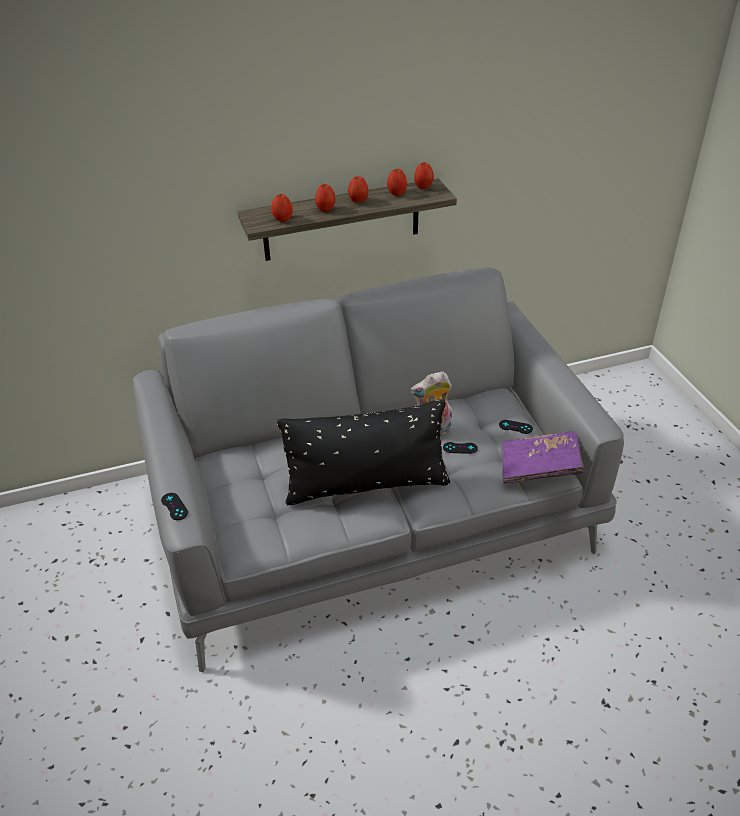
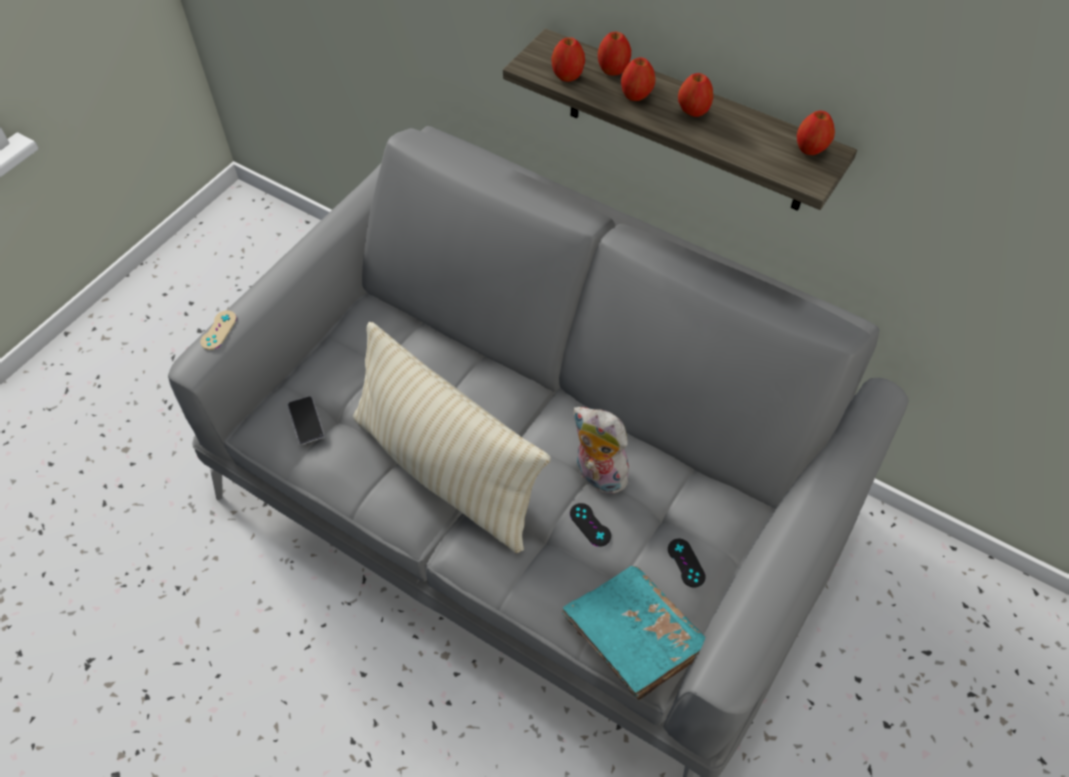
camera: 50 degrees right, 15 degrees up
black game controller [161,493,188,520] -> beige game controller [200,310,237,350]
black pillow [277,399,450,505] -> beige pillow [353,322,551,553]
apple [387,169,407,196] -> apple moved to [598,32,631,76]
purple book [502,431,584,484] -> turquoise book [562,566,705,700]
none -> phone [287,396,324,445]

